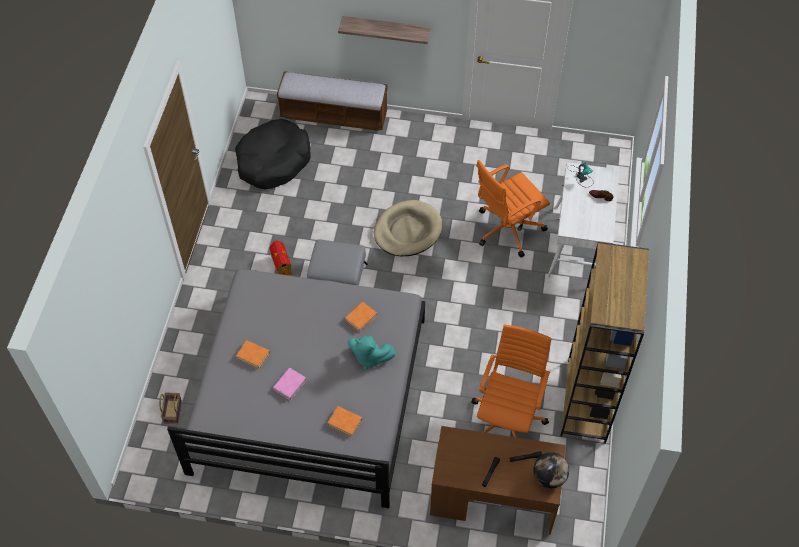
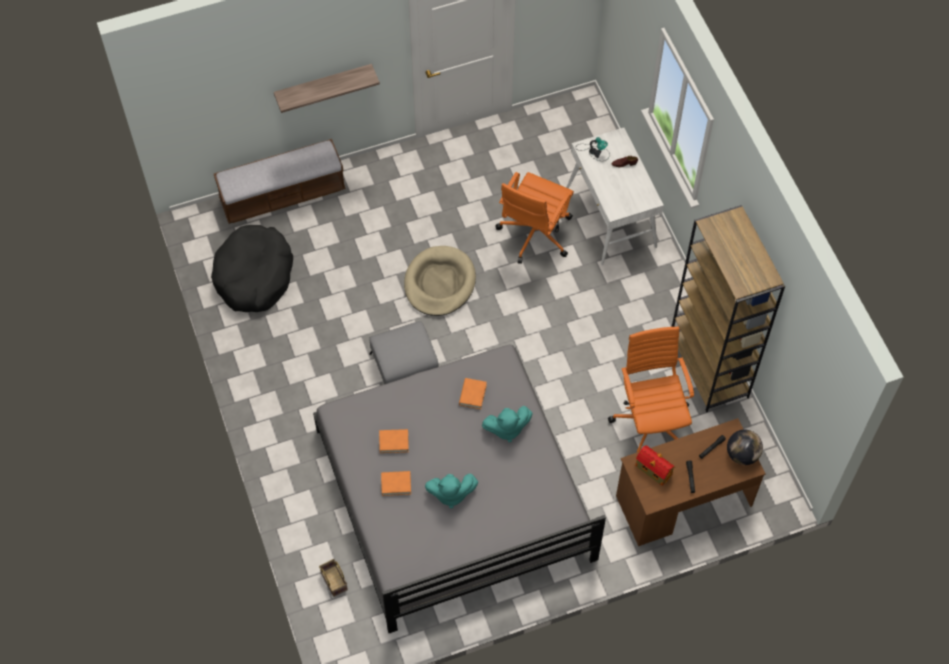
camera: 30 degrees left, 5 degrees up
toy house [270,240,292,275] -> toy house moved to [635,445,675,486]
pink book [273,368,307,401] -> turquoise plush toy [425,474,478,508]
orange book [327,406,362,437] -> orange book moved to [379,429,409,453]

